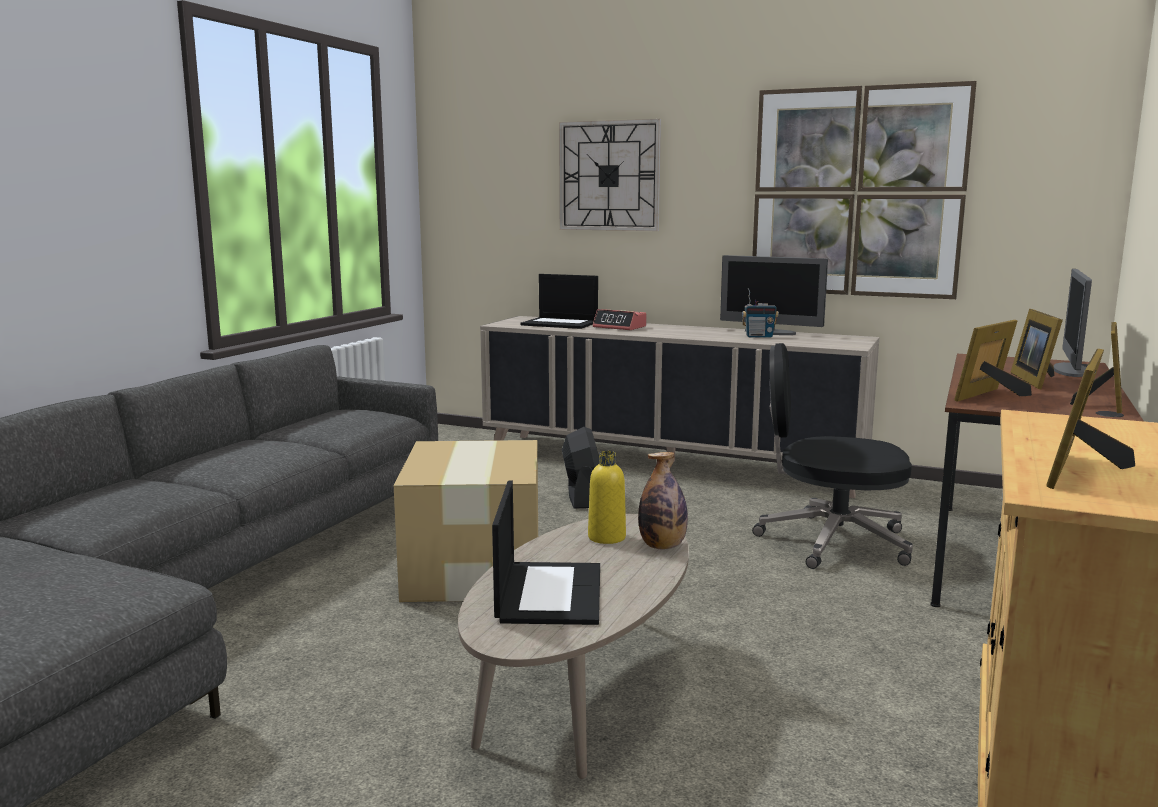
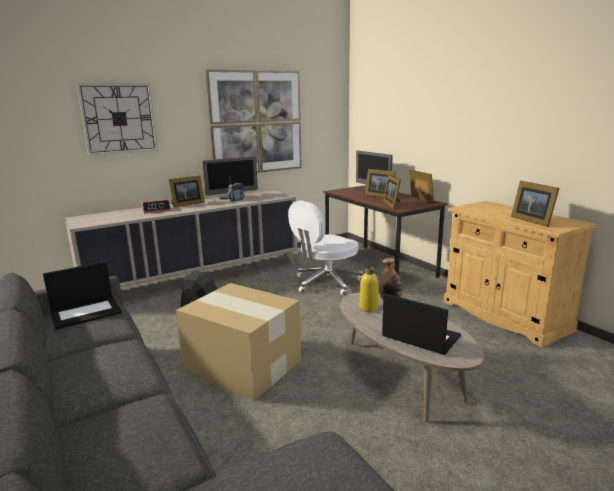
camera: 55 degrees left, 5 degrees up
laptop [520,274,598,329] -> laptop moved to [43,261,122,330]
black office chair [752,343,913,569] -> white office chair [288,200,363,296]
none -> picture frame [168,175,205,208]

